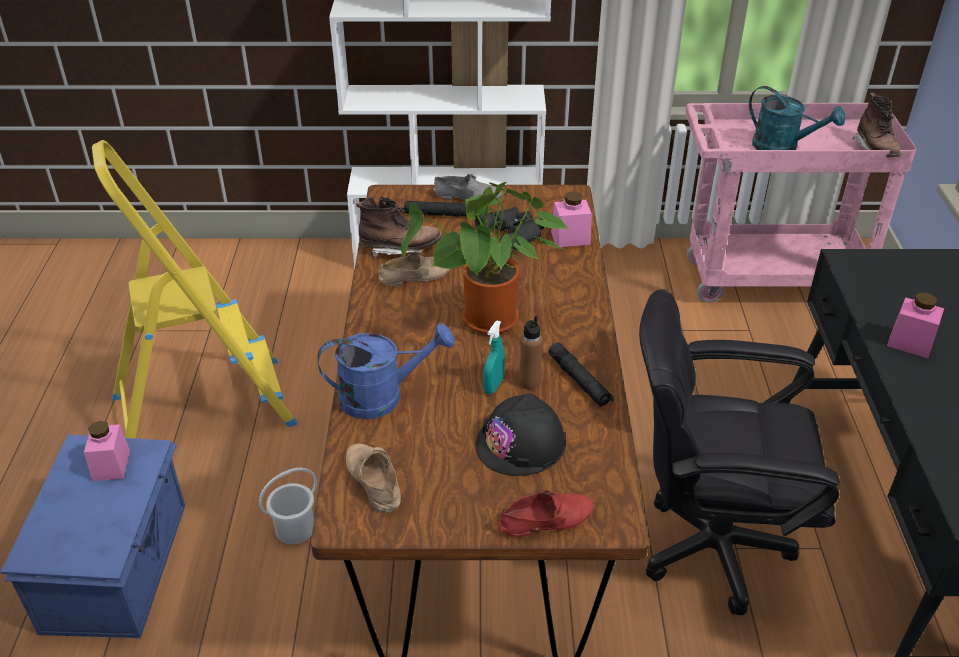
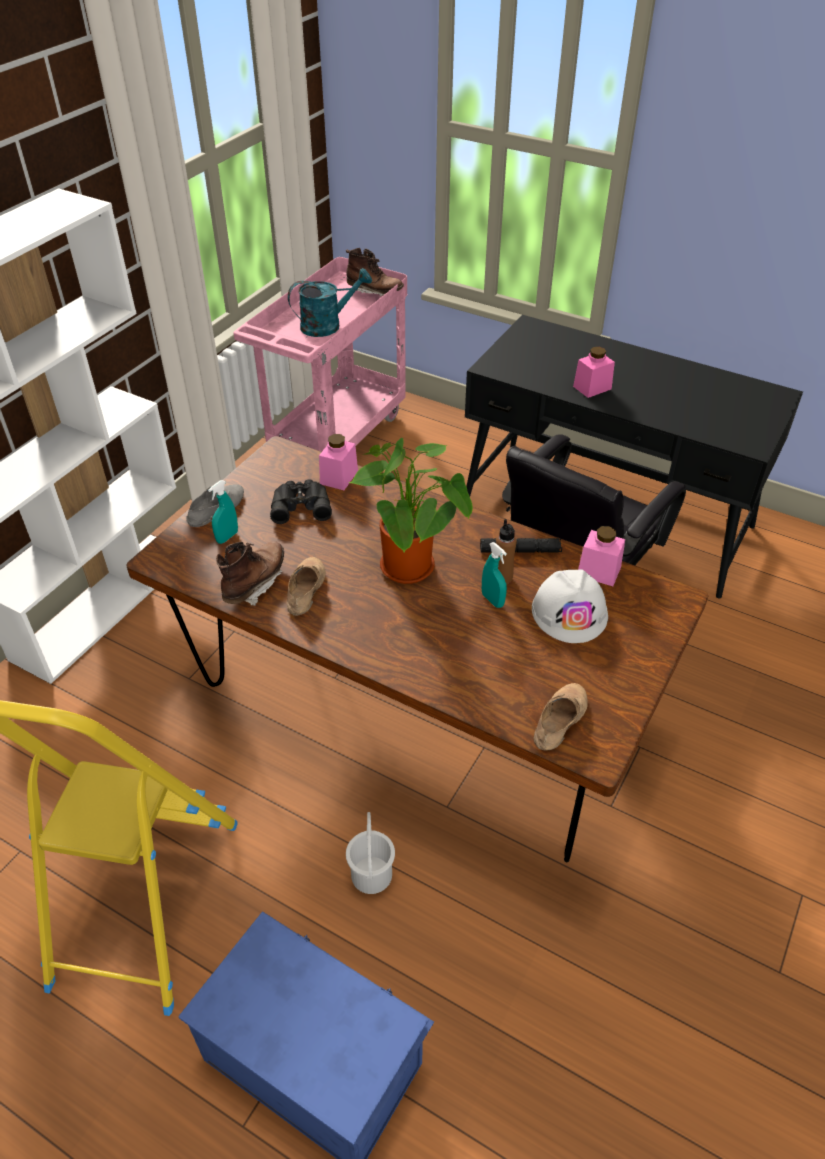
camera: 60 degrees left, 5 degrees up
pink jar [84,421,130,481] -> pink jar moved to [578,526,625,586]
blue watering can [317,323,455,419] -> none
beige shoe [346,444,401,513] -> beige shoe turned 120 degrees clockwise [534,683,588,750]
black flashlight [403,201,477,217] -> turquoise spray bottle [208,480,238,544]
black hard hat [476,393,566,476] -> white hard hat [532,569,608,643]
red shoe [498,491,594,537] -> none

